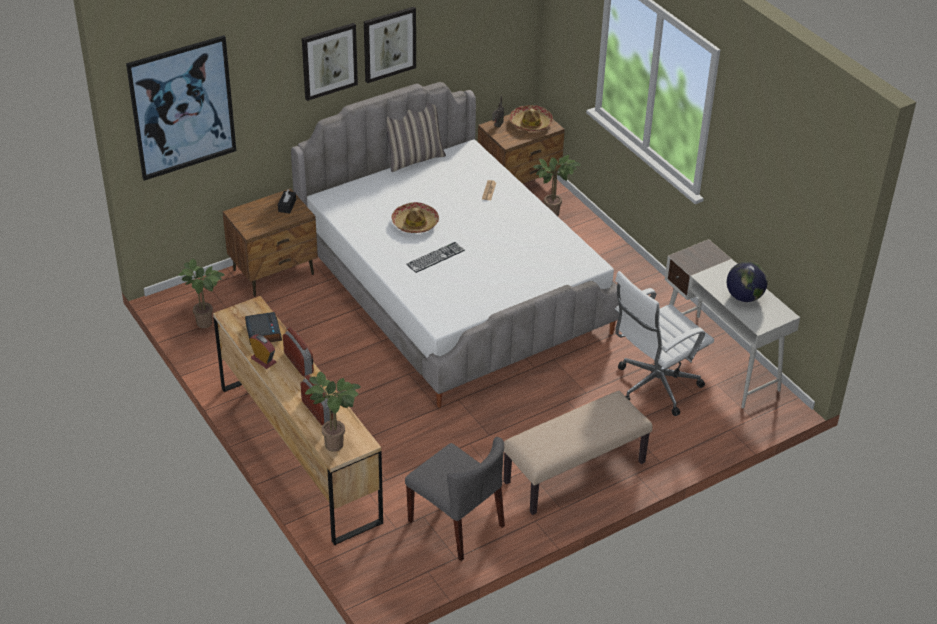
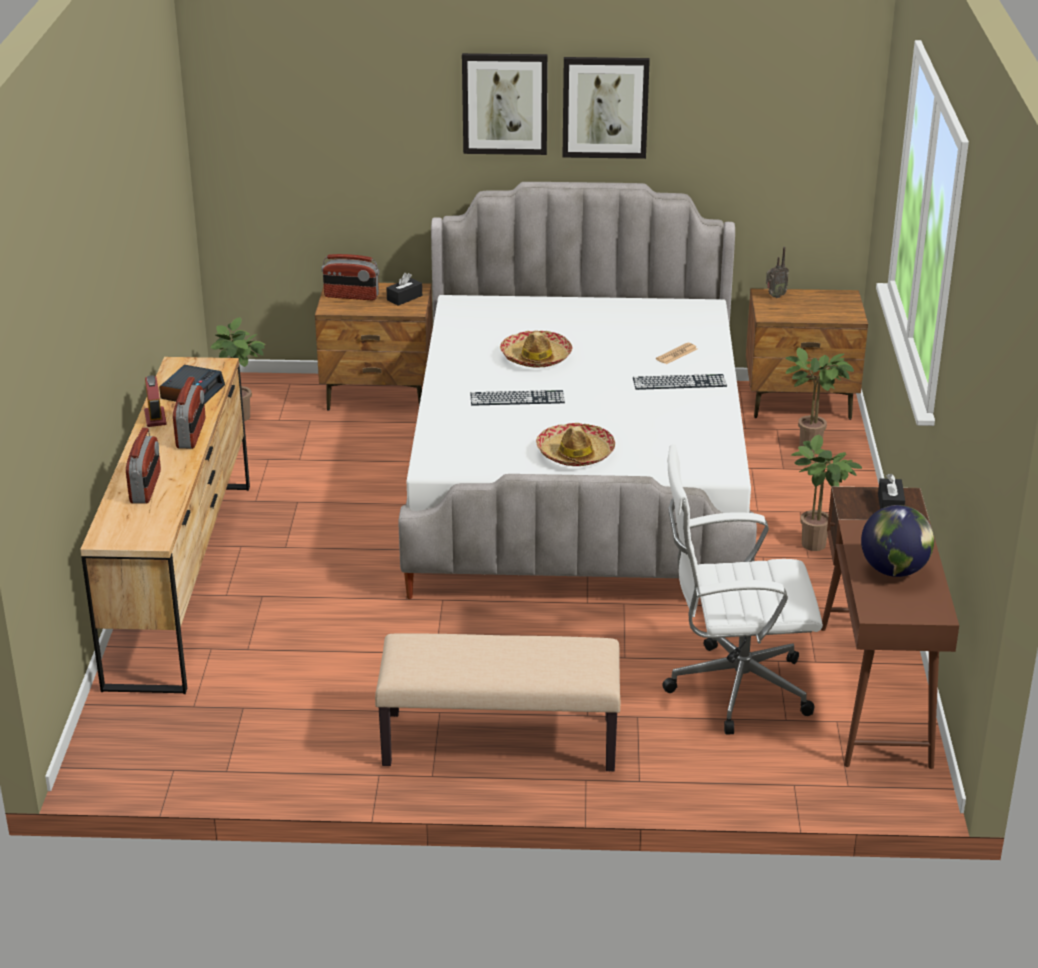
camera: 35 degrees right, 10 degrees down
picture [126,35,236,181] -> none
potted plant [305,372,361,452] -> potted plant moved to [791,435,862,551]
pillow [387,103,446,172] -> none
grey chair [405,437,505,561] -> none
hat [509,105,553,131] -> hat moved to [536,423,615,466]
white desk [665,239,800,408] -> brown desk [821,486,959,769]
none -> radio [321,254,379,300]
none -> keyboard [633,374,727,390]
none -> black tissue box [878,474,905,509]

